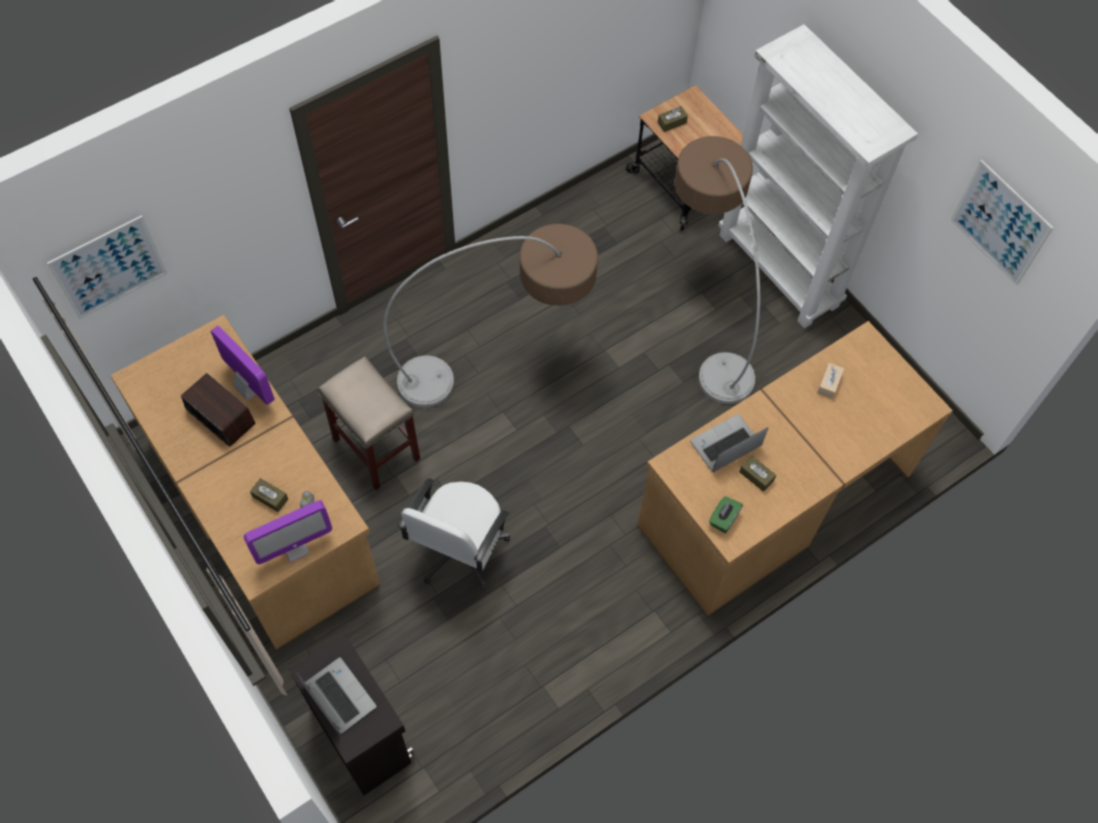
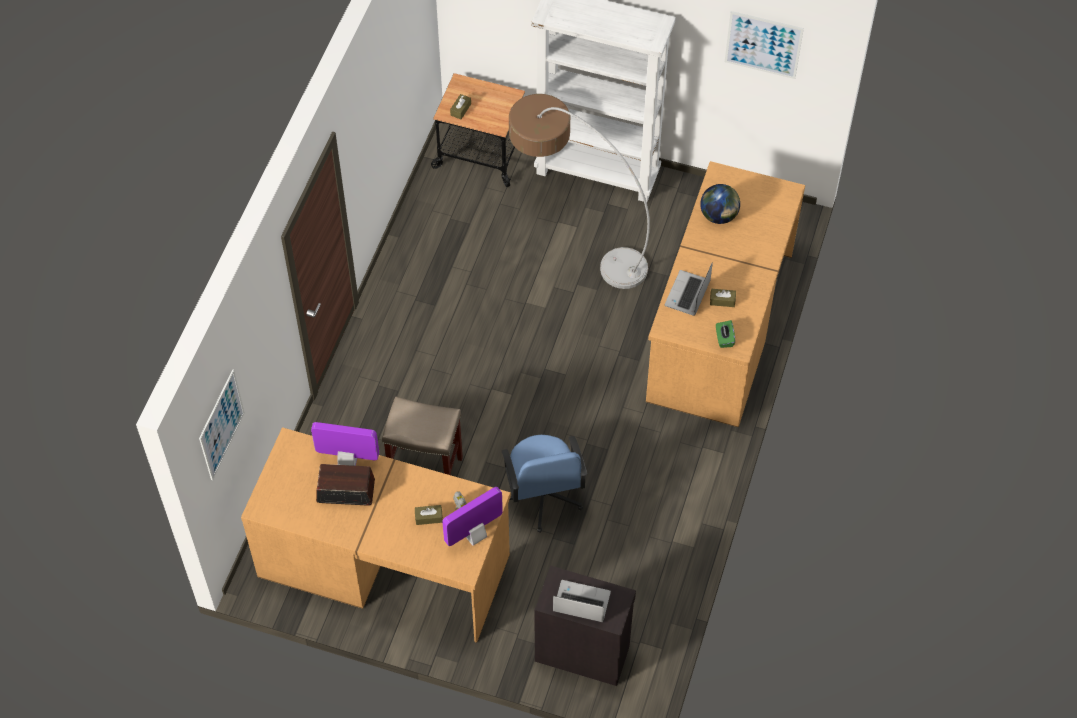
camera: 35 degrees left, 5 degrees down
monitor [243,500,332,564] -> monitor turned 150 degrees counterclockwise [442,487,503,546]
floor lamp [383,224,598,408] -> none
white office chair [397,478,510,590] -> blue office chair [502,435,587,533]
beige tissue box [817,363,844,399] -> globe [700,184,740,224]

